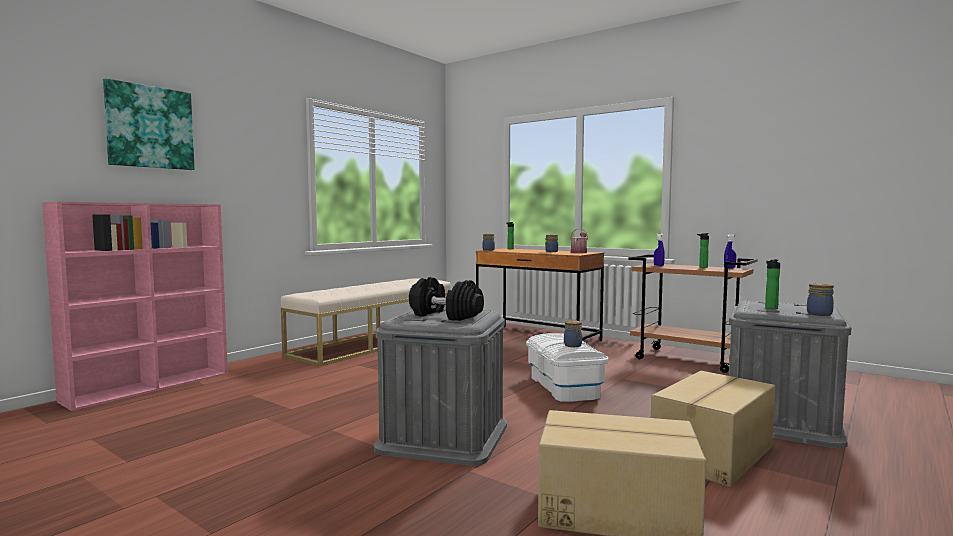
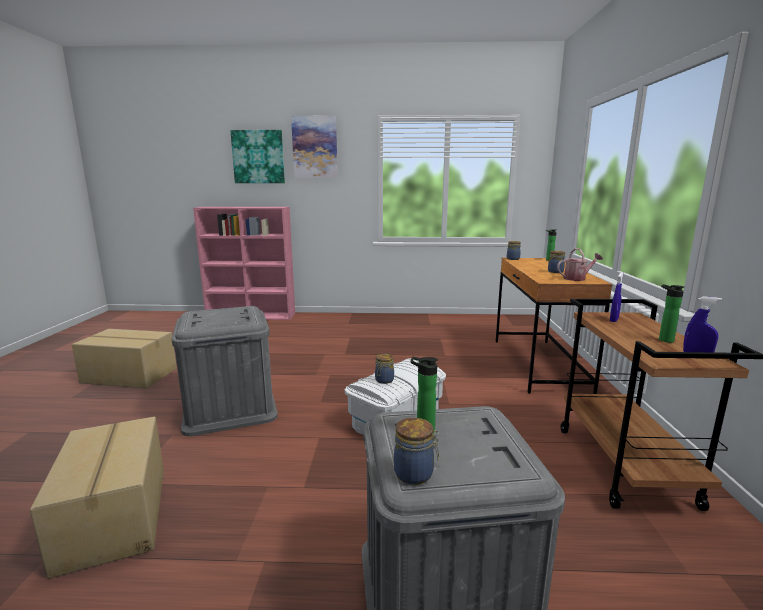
camera: 55 degrees right, 10 degrees up
beige bench [281,278,451,366] -> none
black dumbbell [409,277,484,321] -> none
cardboard box [651,371,775,487] -> cardboard box moved to [72,329,177,388]
none -> picture [291,116,338,178]

